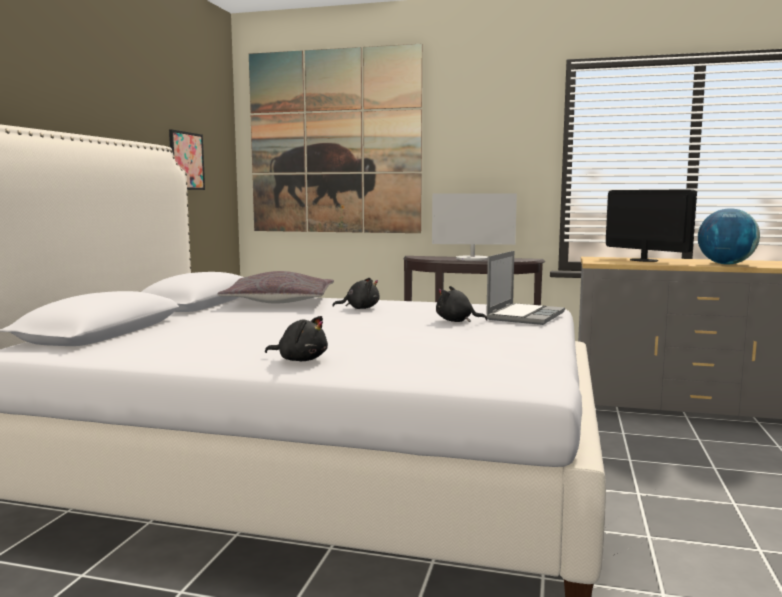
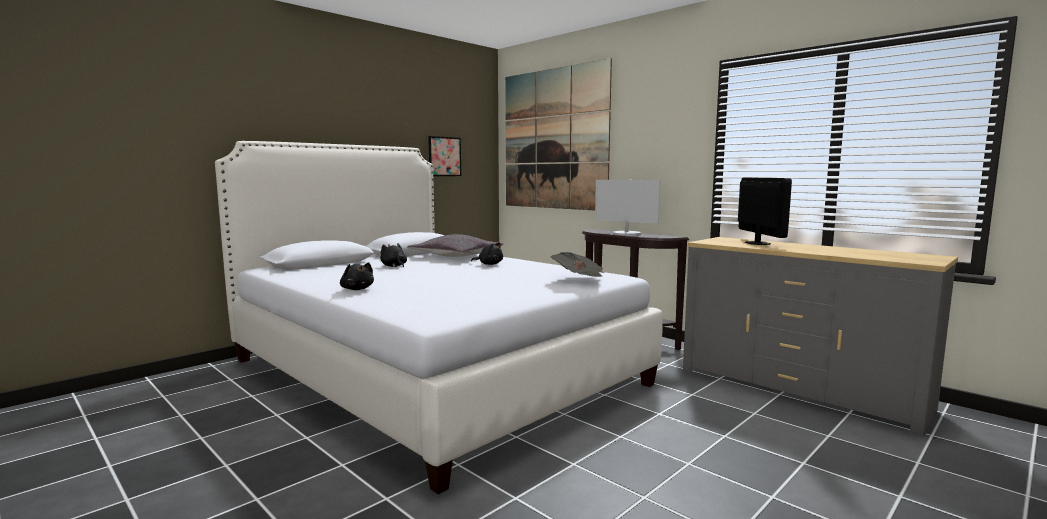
camera: 30 degrees right, 0 degrees up
black plush toy [436,286,488,322] -> black plush toy moved to [380,243,407,267]
laptop [486,251,565,325] -> newspaper [551,252,604,277]
globe [698,208,760,264] -> none

